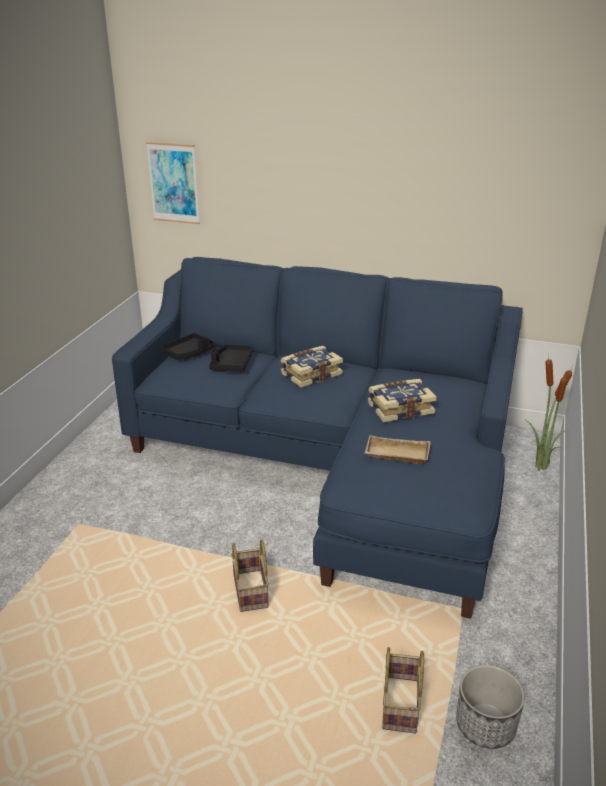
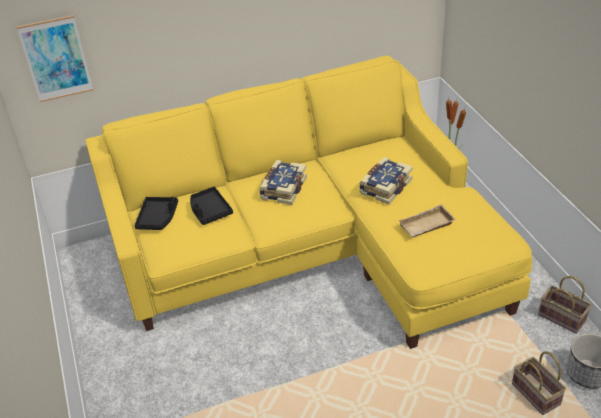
camera: 35 degrees left, 10 degrees up
blue sofa [112,257,523,619] -> yellow sofa [85,56,532,349]
basket [231,539,269,612] -> basket moved to [538,276,592,334]

